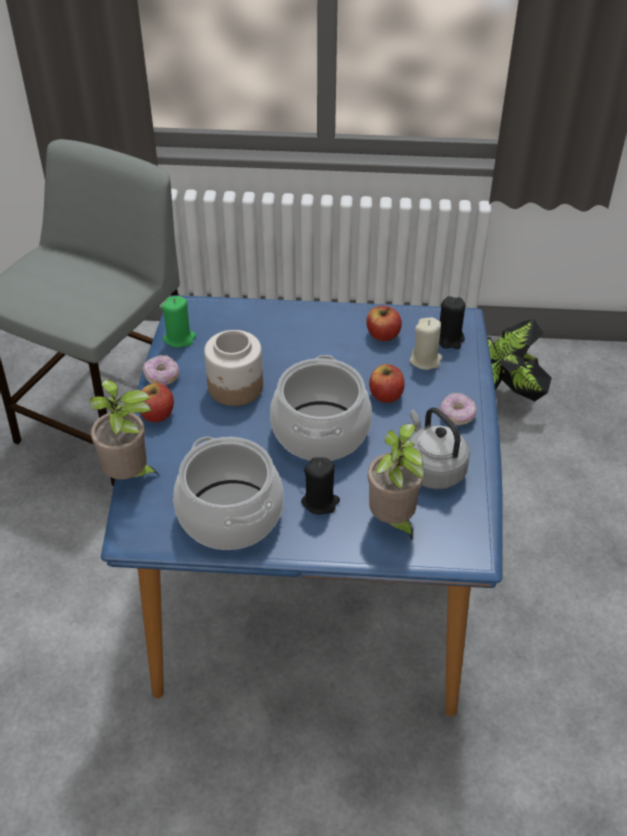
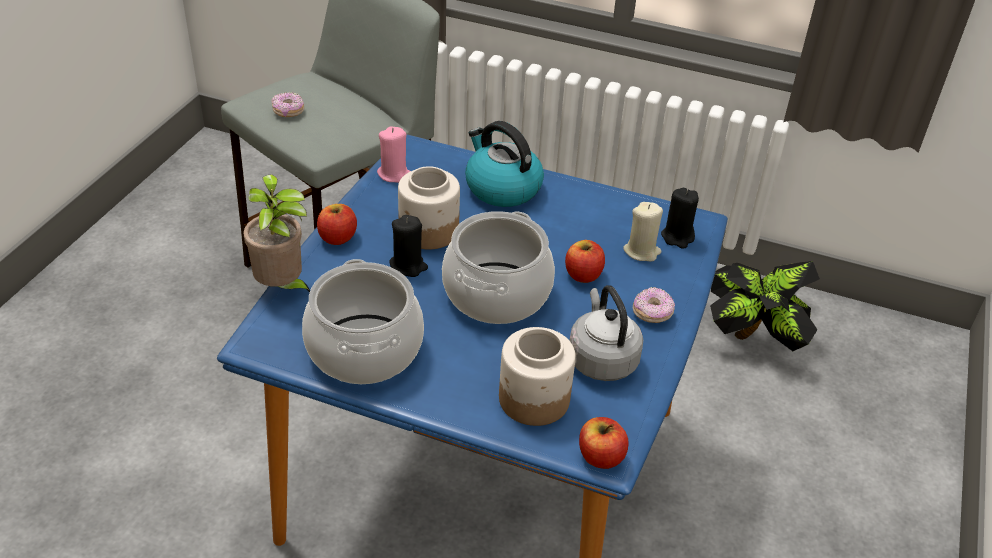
camera: 15 degrees right, 5 degrees down
donut [143,355,179,386] -> donut moved to [271,92,304,117]
green candle [161,296,196,348] -> pink candle [377,127,411,183]
black candle [301,457,340,515] -> black candle moved to [389,215,428,277]
apple [366,306,402,341] -> apple moved to [579,417,629,469]
potted plant [368,424,424,540] -> jar [499,327,576,426]
none -> kettle [465,121,544,207]

